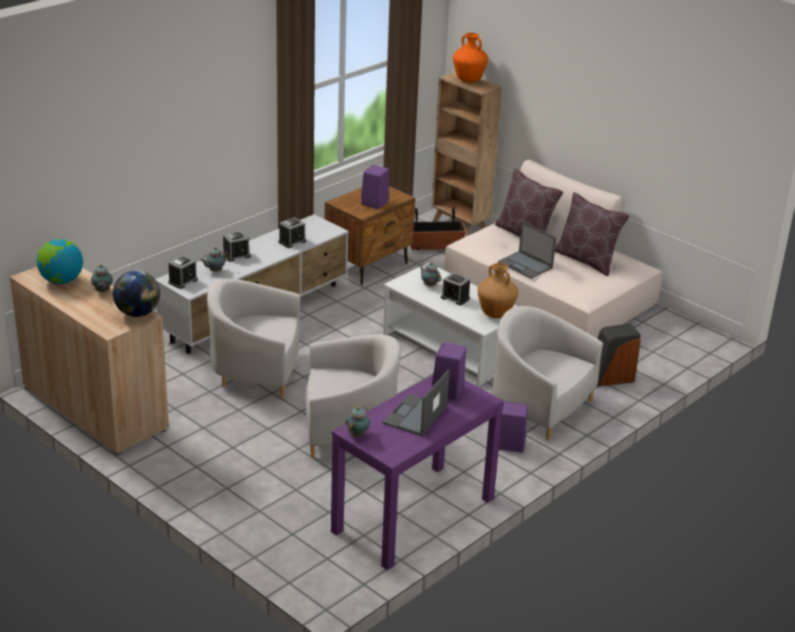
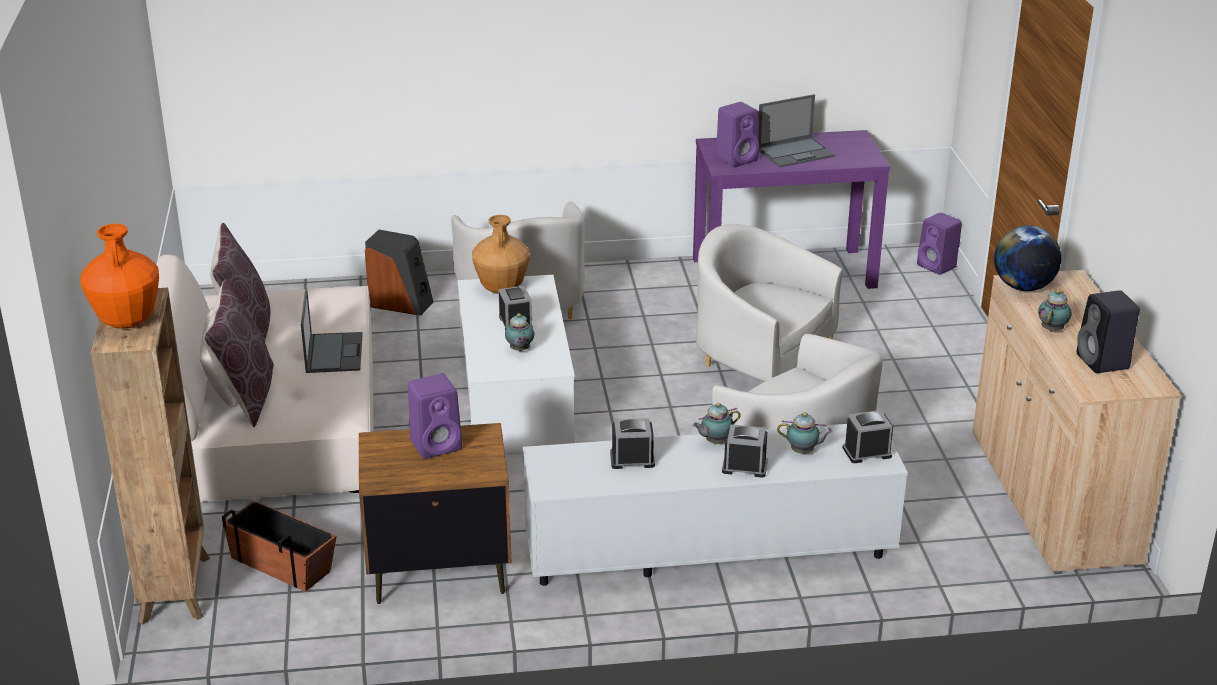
camera: 140 degrees left, 0 degrees up
globe [37,239,83,284] -> black speaker [1077,290,1140,373]
teapot [346,407,370,437] -> teapot moved to [693,403,740,444]
purple speaker [499,402,528,452] -> purple speaker moved to [917,212,962,275]

